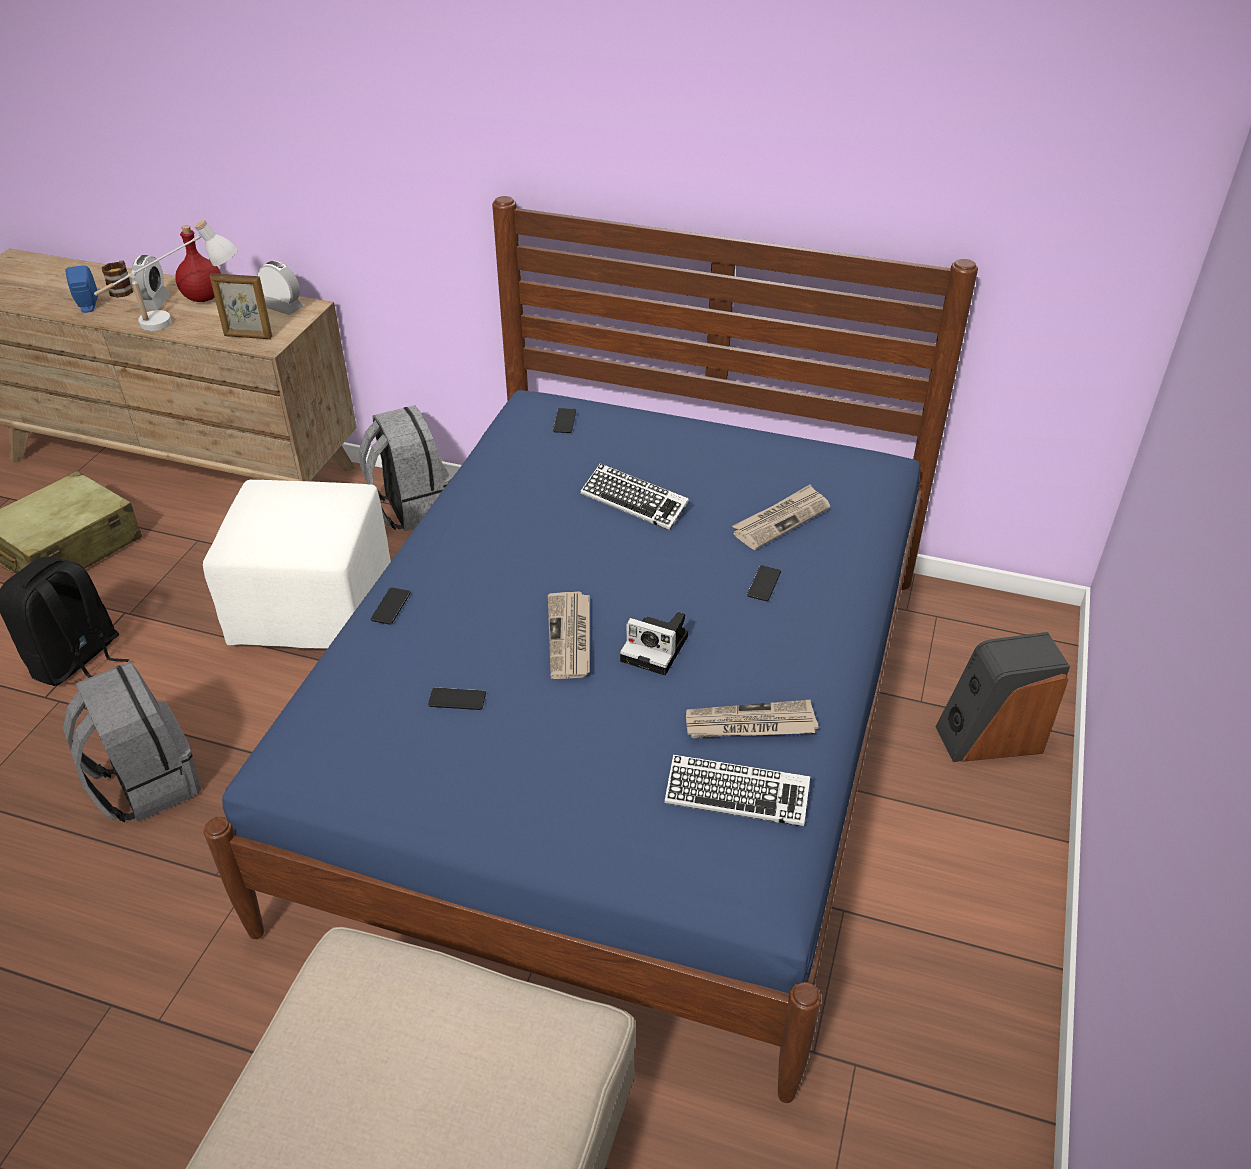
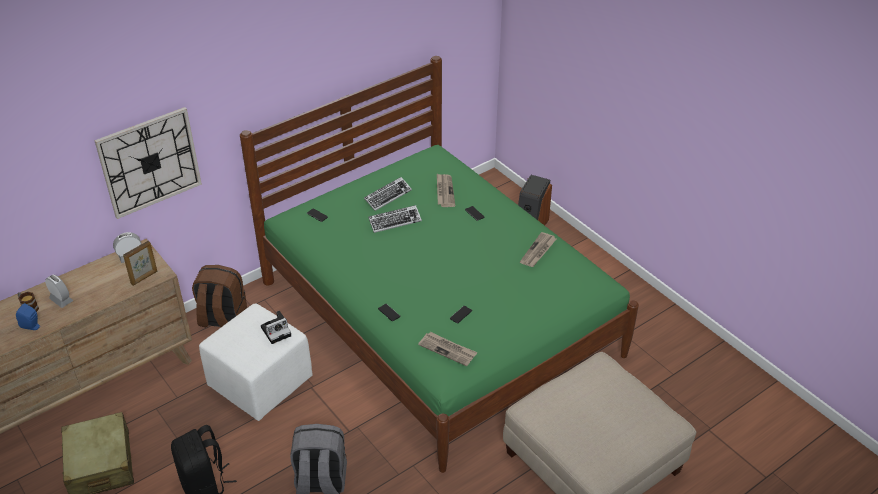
camera: 55 degrees left, 0 degrees up
white table lamp [94,220,238,331] -> none
red bottle [175,225,221,302] -> none
blue bed [203,196,978,1103] -> green bed [240,56,639,473]
grey backpack [359,405,451,531] -> brown backpack [192,265,247,327]
newspaper [548,591,590,679] -> newspaper moved to [418,332,477,366]
camera [620,612,688,675] -> camera moved to [261,311,291,344]
keyboard [665,754,810,827] -> keyboard moved to [364,177,412,211]
none -> wall clock [94,107,202,219]

